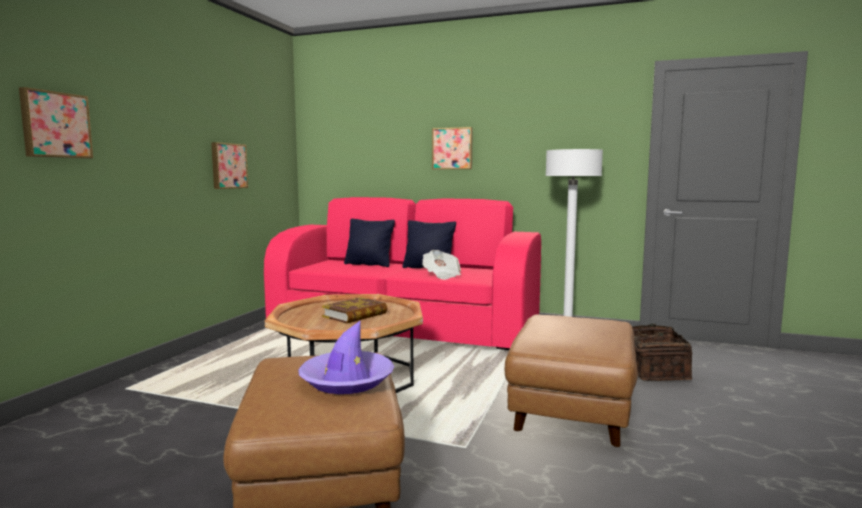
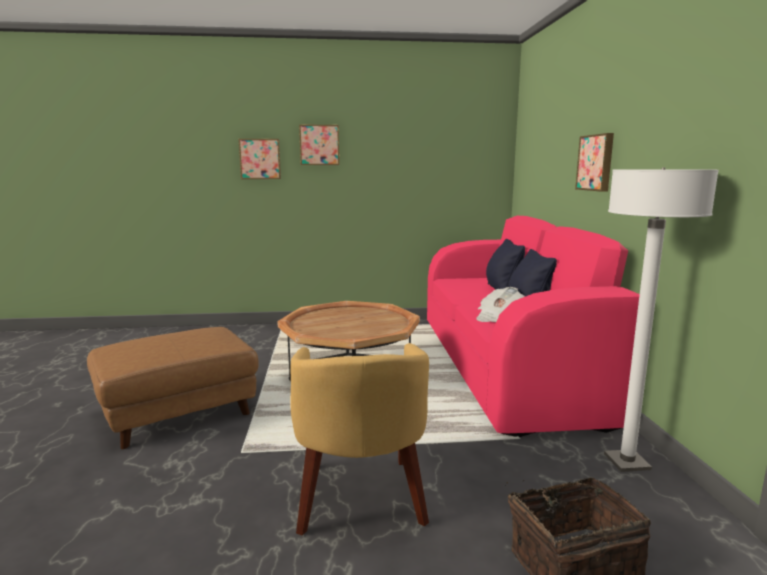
camera: 65 degrees right, 5 degrees up
picture [211,142,248,189] -> picture moved to [299,124,339,165]
purple hat [298,321,394,394] -> none
book [322,297,387,323] -> none
brown ottoman [505,315,638,447] -> yellow armchair [290,343,429,535]

